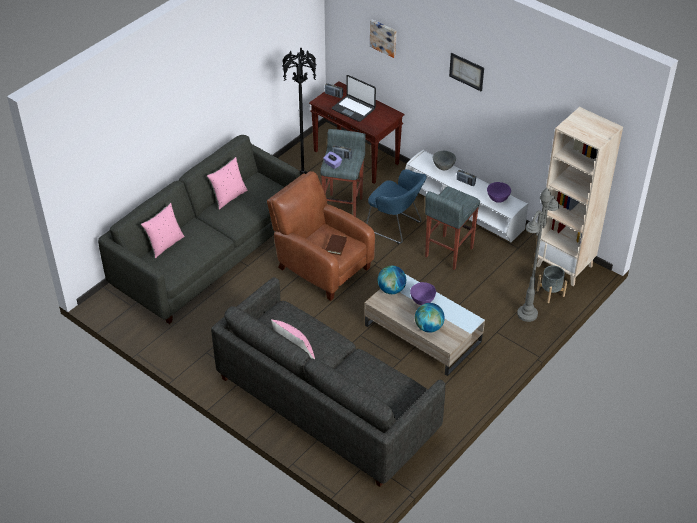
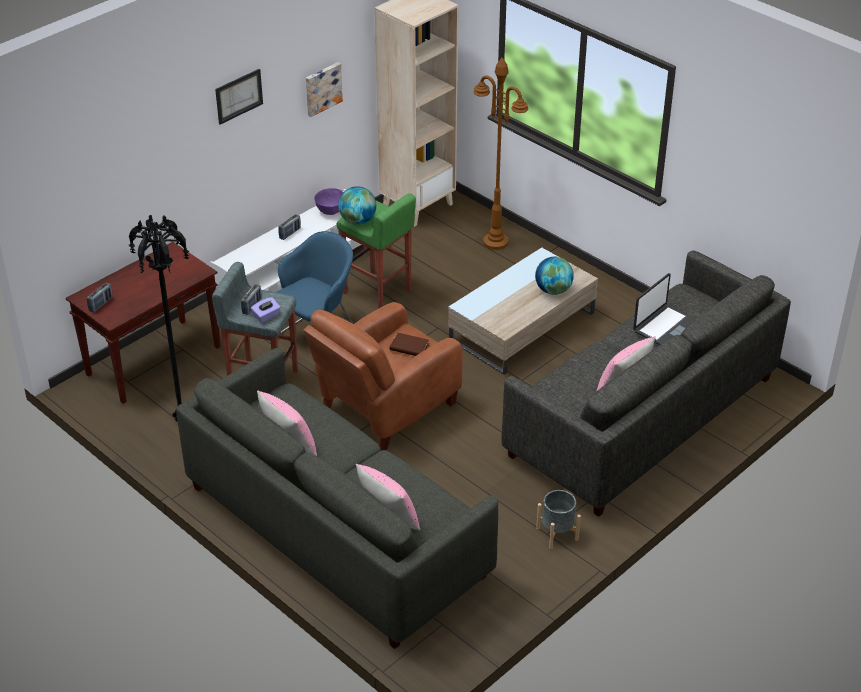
camera: 85 degrees left, 5 degrees down
laptop [332,75,376,122] -> laptop moved to [633,273,695,345]
picture [370,19,397,58] -> picture moved to [306,62,343,117]
globe [378,266,406,294] -> globe moved to [338,186,376,225]
purple bowl [410,282,436,305] -> none
grey stool [425,187,480,270] -> green stool [336,193,416,308]
grey bowl [433,151,456,170] -> none
grey floor lamp [517,188,559,322] -> brown floor lamp [474,58,528,250]
grey planter [537,266,567,303] -> grey planter moved to [536,490,581,549]

